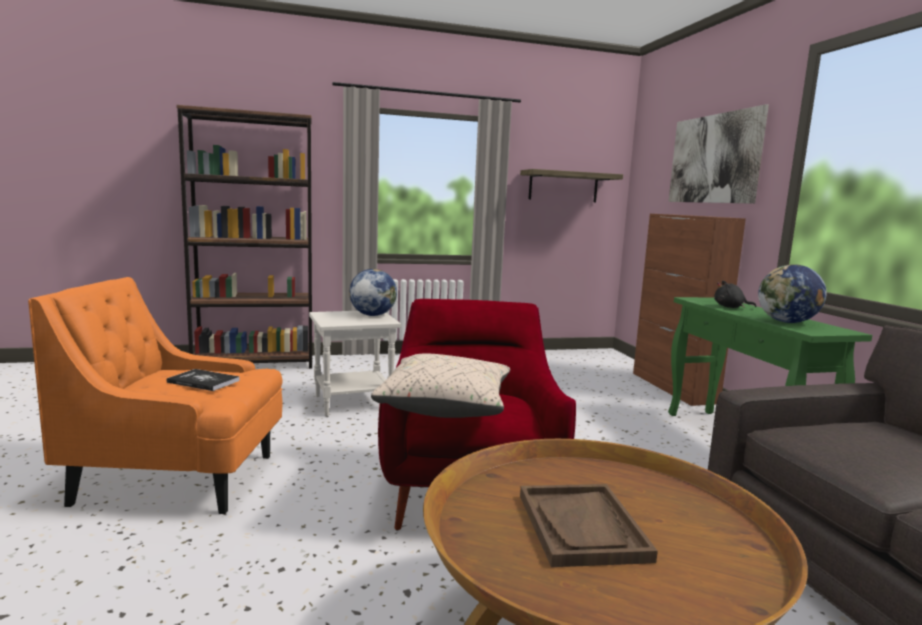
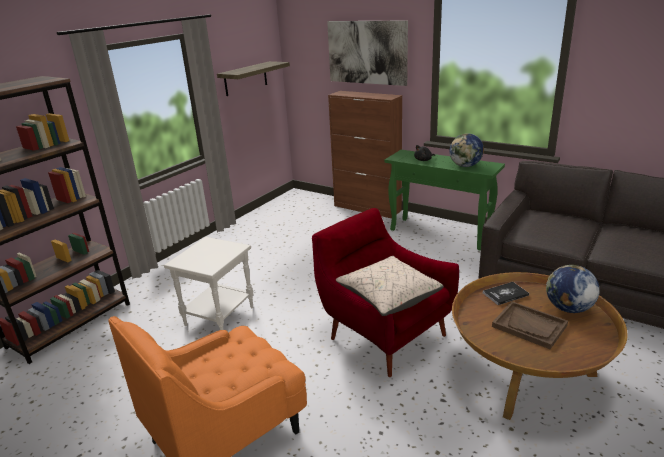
camera: 40 degrees left, 15 degrees up
book [167,369,240,391] -> book moved to [483,282,529,305]
globe [349,269,397,316] -> globe moved to [546,265,600,313]

